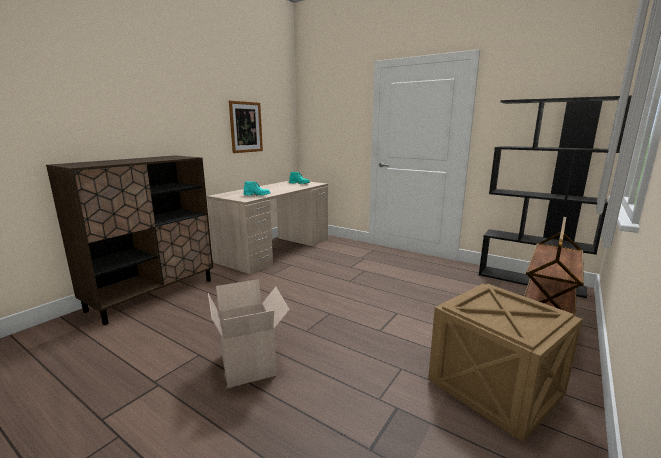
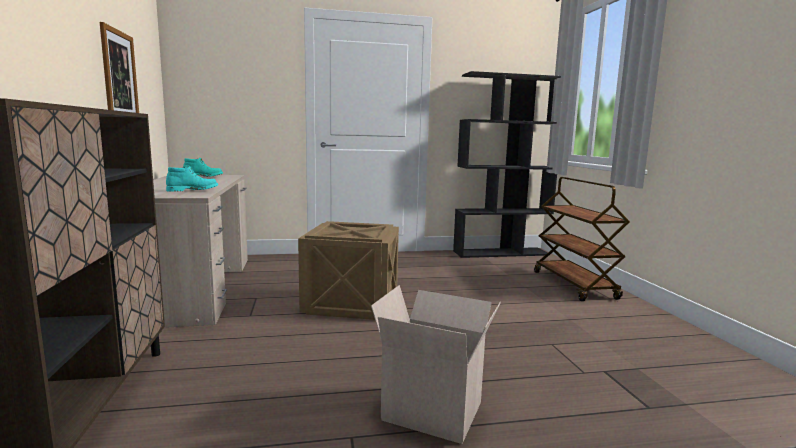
camera: 45 degrees left, 5 degrees down
crate [428,284,582,442] -> crate moved to [298,221,399,320]

